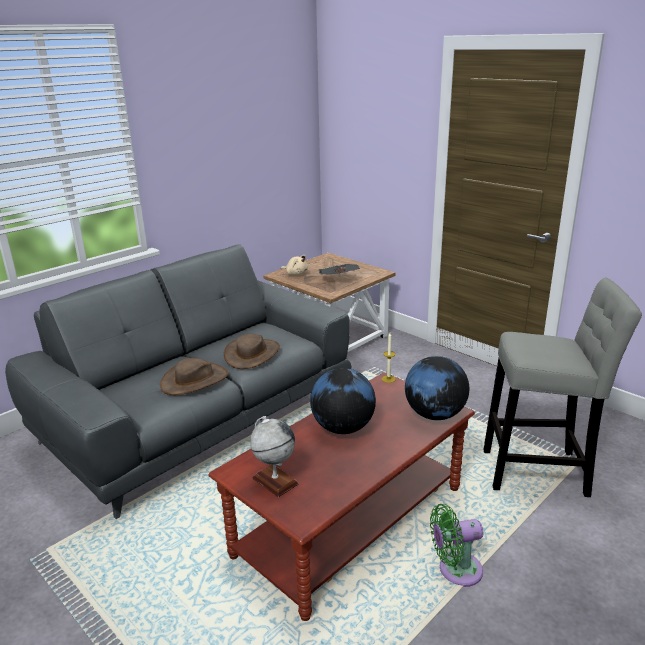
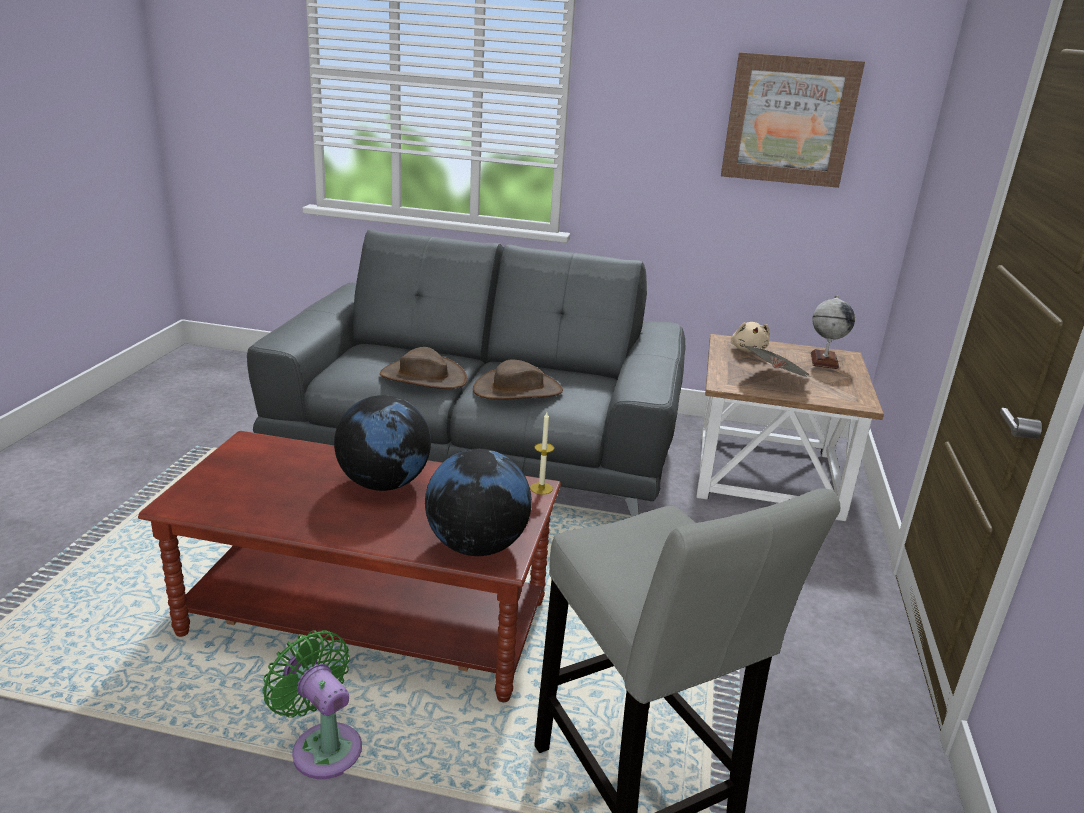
camera: 55 degrees right, 0 degrees up
globe [250,416,299,497] -> globe moved to [811,295,855,369]
none -> picture [721,52,865,188]

